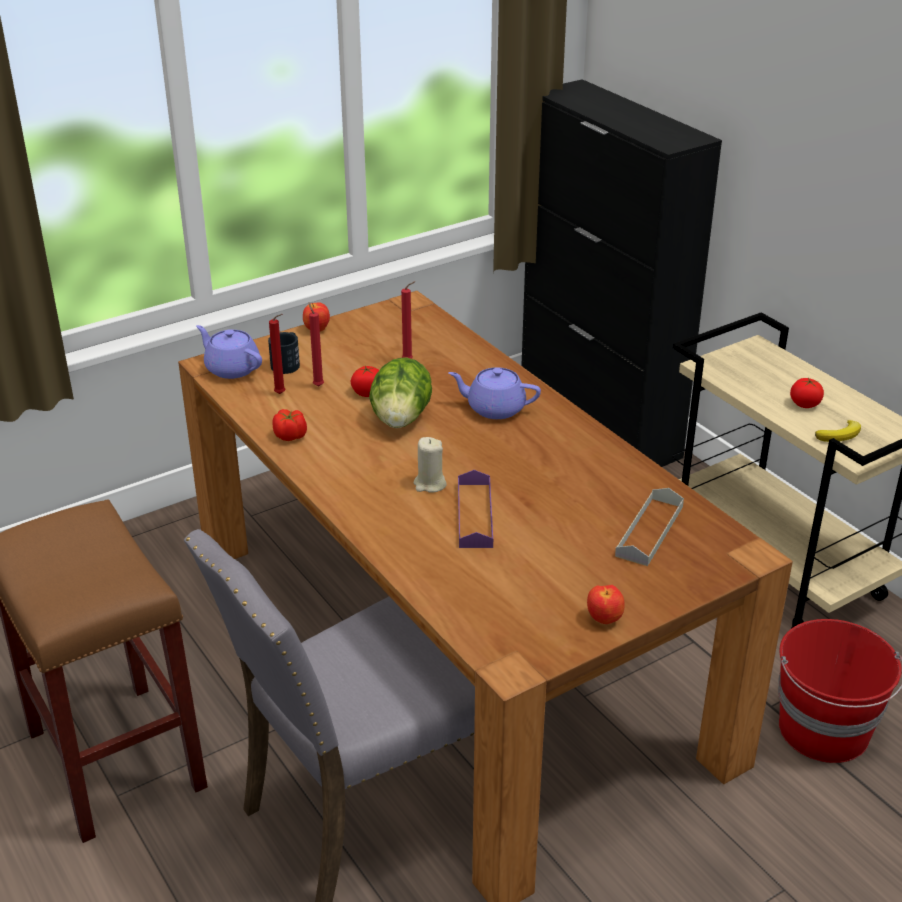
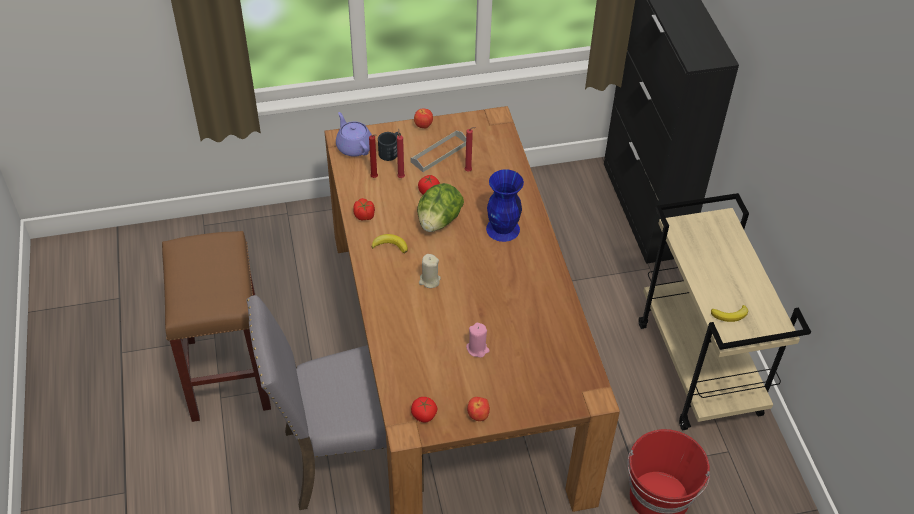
camera: 20 degrees right, 15 degrees up
purple teapot [448,367,541,419] -> blue vase [486,169,524,242]
purple tray [458,470,493,548] -> none
grey tray [615,488,684,566] -> grey tray moved to [411,130,466,172]
tomato [790,378,824,408] -> tomato moved to [411,397,438,423]
none -> banana [372,234,408,253]
none -> pink candle [466,323,490,358]

